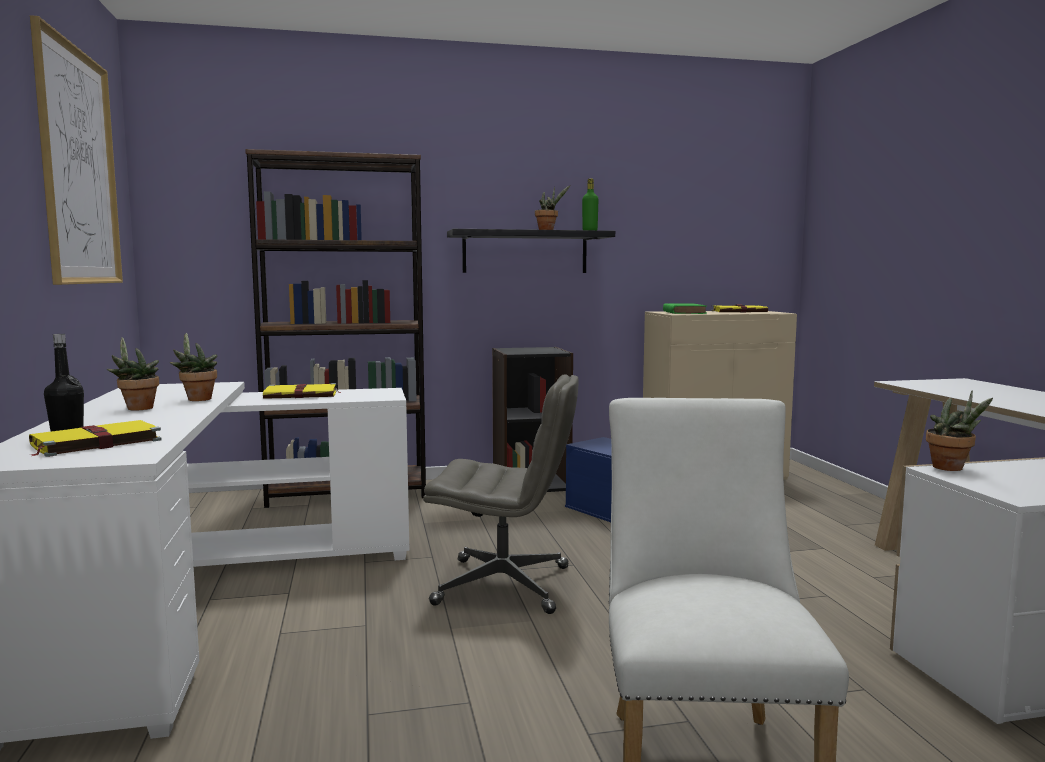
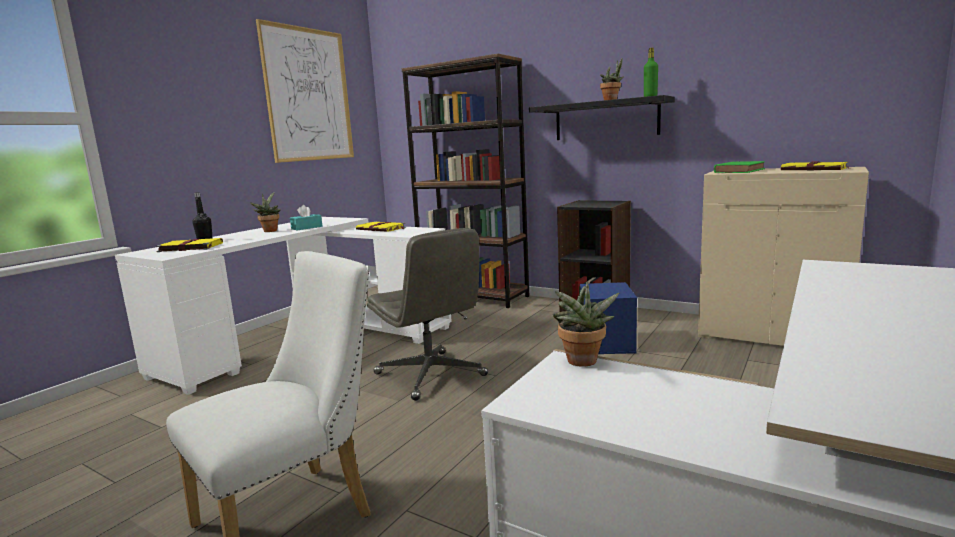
camera: 45 degrees right, 5 degrees up
potted plant [170,333,218,401] -> turquoise tissue box [290,205,322,230]

